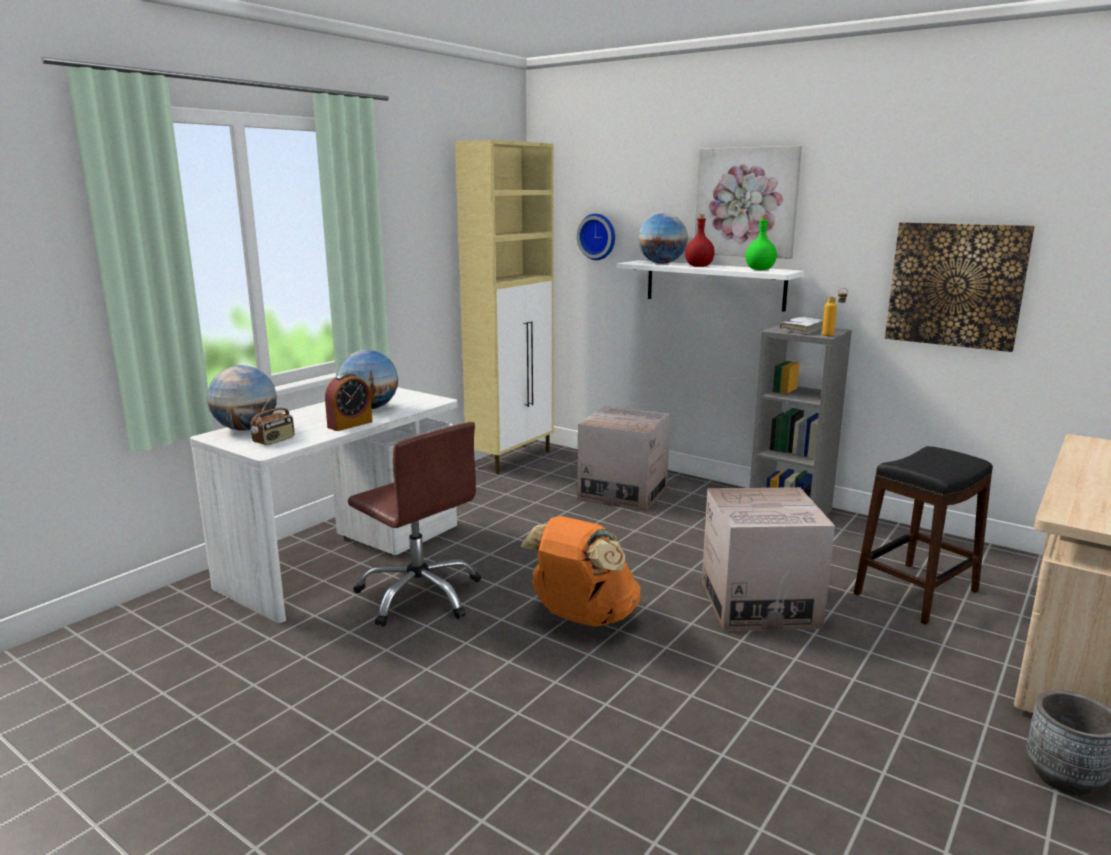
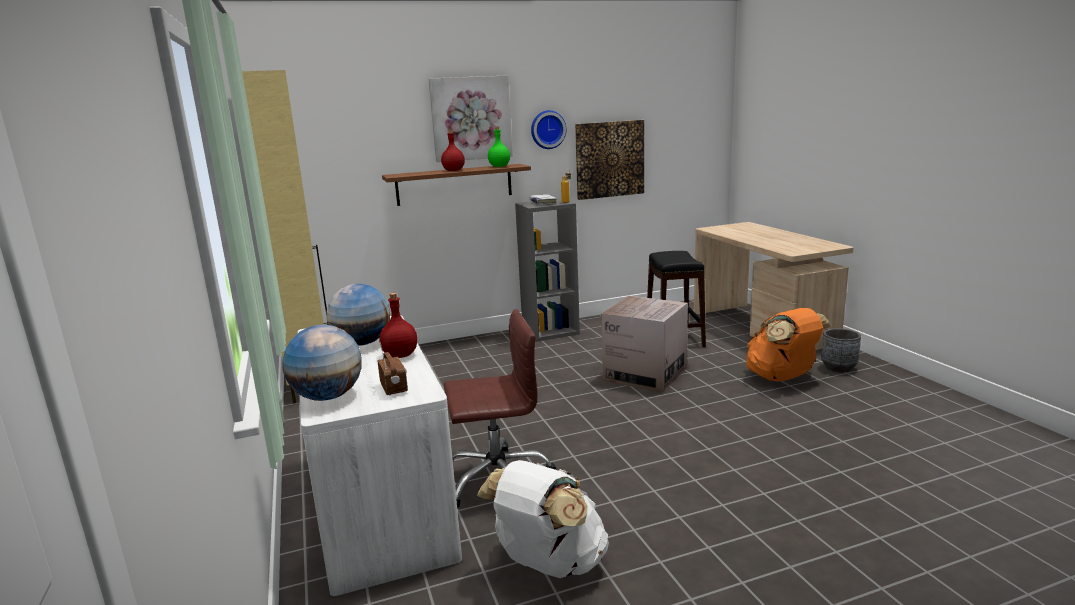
camera: 55 degrees left, 0 degrees up
alarm clock [325,373,372,431] -> red bottle [380,293,417,358]
orange backpack [521,516,641,627] -> orange backpack moved to [746,308,832,382]
wall clock [577,214,615,260] -> wall clock moved to [531,110,566,149]
cardboard box [577,406,670,512] -> none
white shelf [617,260,804,312] -> brown shelf [382,164,531,206]
globe [638,213,688,264] -> none
none -> white backpack [477,460,609,578]

